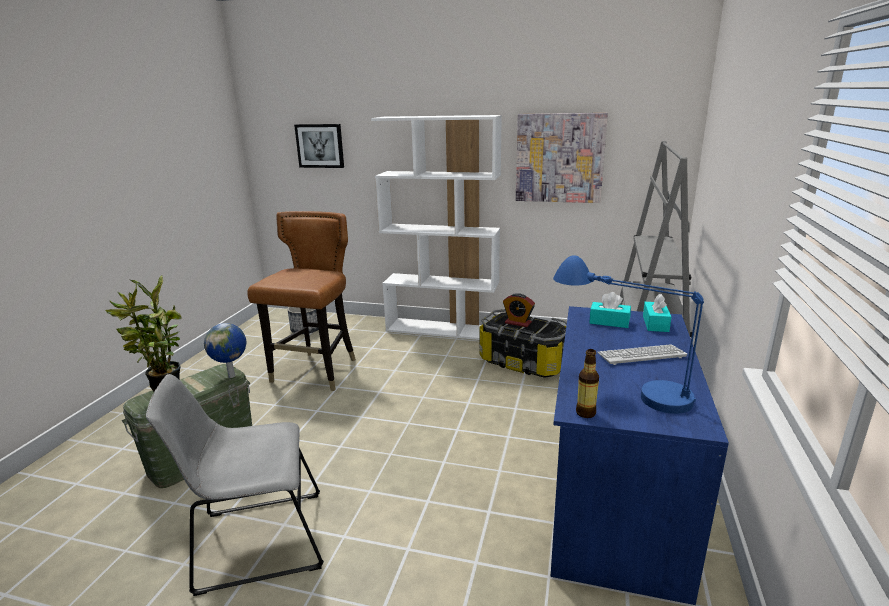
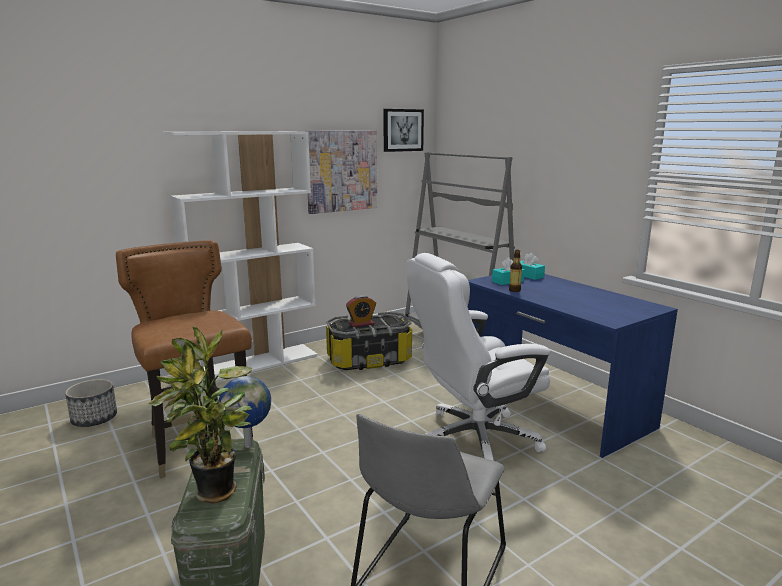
camera: 50 degrees left, 5 degrees down
picture [294,124,344,168] -> picture moved to [383,109,424,152]
blue table lamp [553,255,704,414] -> none
bottle [576,349,599,418] -> bottle moved to [509,250,522,292]
keyboard [597,344,687,365] -> none
none -> white office chair [407,253,550,461]

